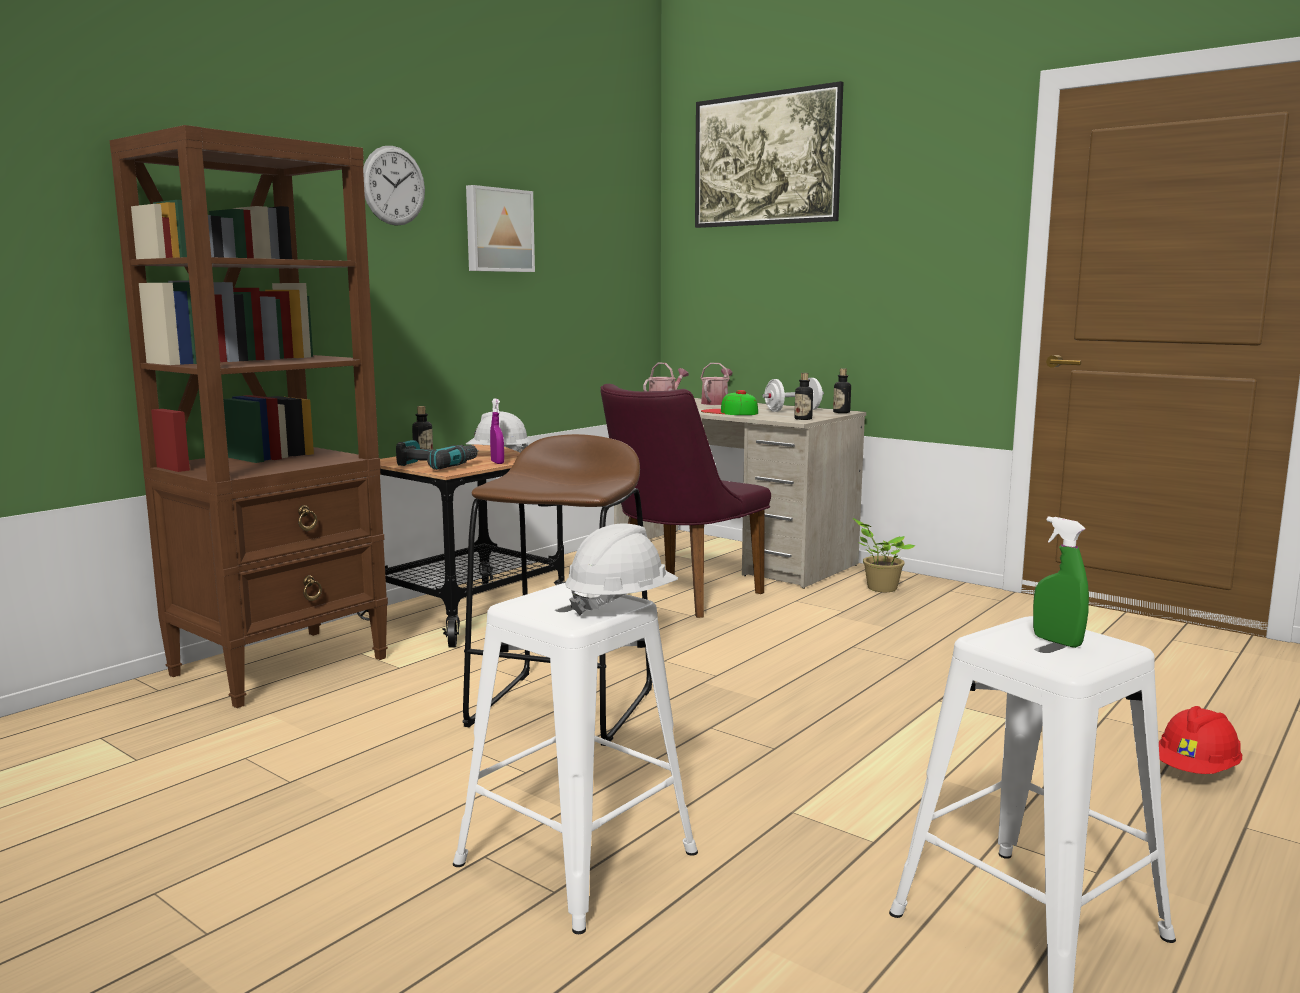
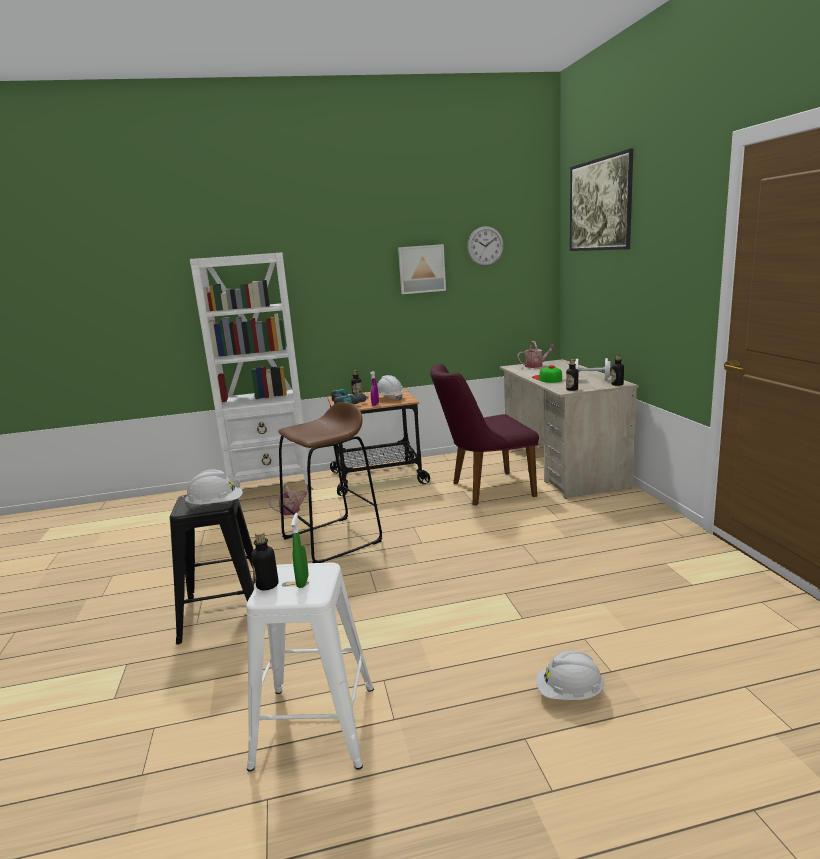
camera: 40 degrees right, 5 degrees up
brown bookcase [110,125,388,708] -> white bookcase [190,253,312,496]
wall clock [363,146,425,226] -> wall clock moved to [467,226,504,266]
white stool [453,583,698,934] -> black stool [170,495,255,645]
watering can [701,363,733,405] -> watering can moved to [269,484,313,515]
potted plant [853,518,915,592] -> none
red hard hat [1159,706,1242,774] -> white hard hat [536,651,605,700]
none -> bottle [251,531,279,590]

